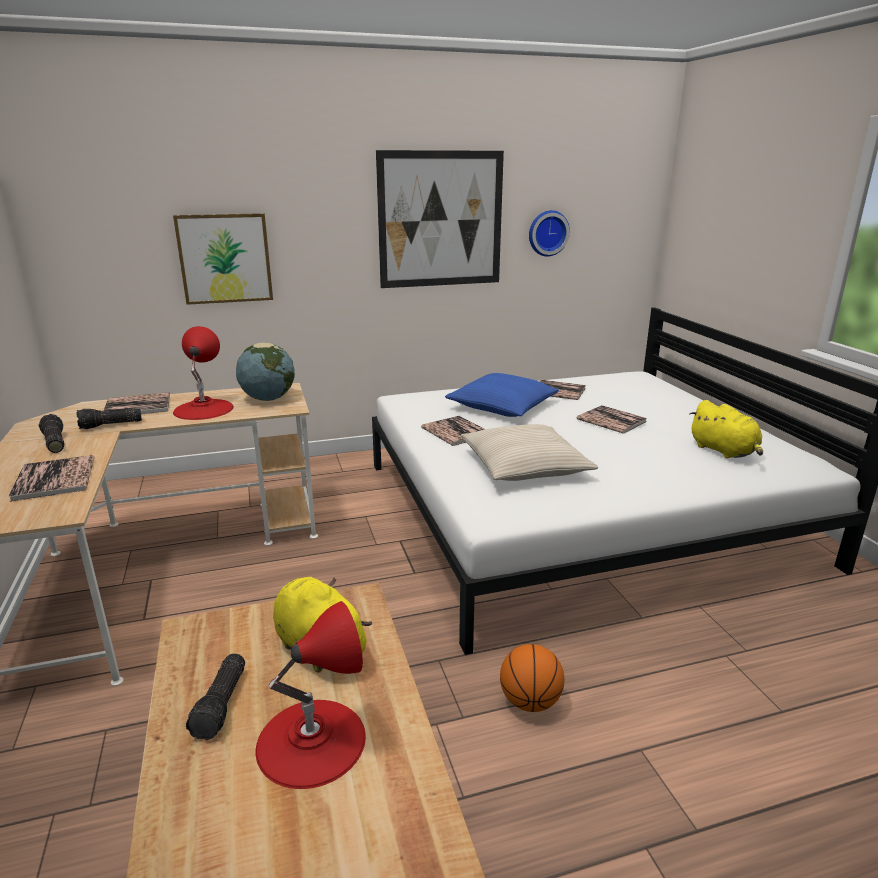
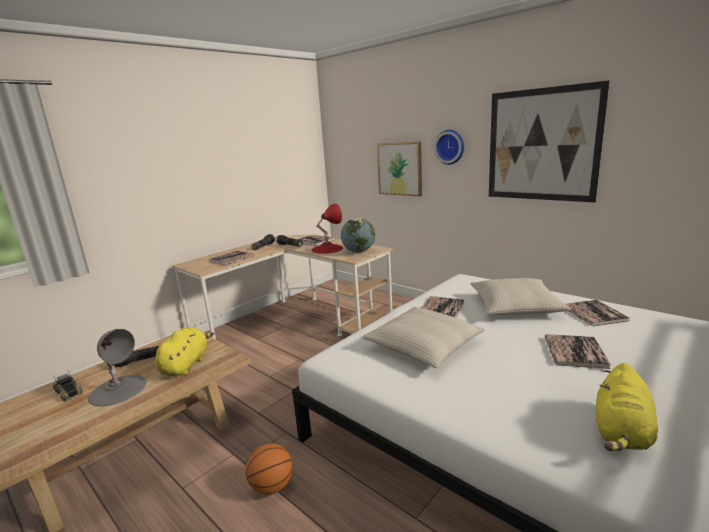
camera: 60 degrees right, 5 degrees down
red table lamp [256,601,366,789] -> grey table lamp [88,329,147,406]
blue pillow [445,373,559,417] -> beige pillow [470,278,571,315]
wall clock [529,210,570,256] -> wall clock moved to [434,130,464,165]
none -> toy truck [53,370,83,401]

